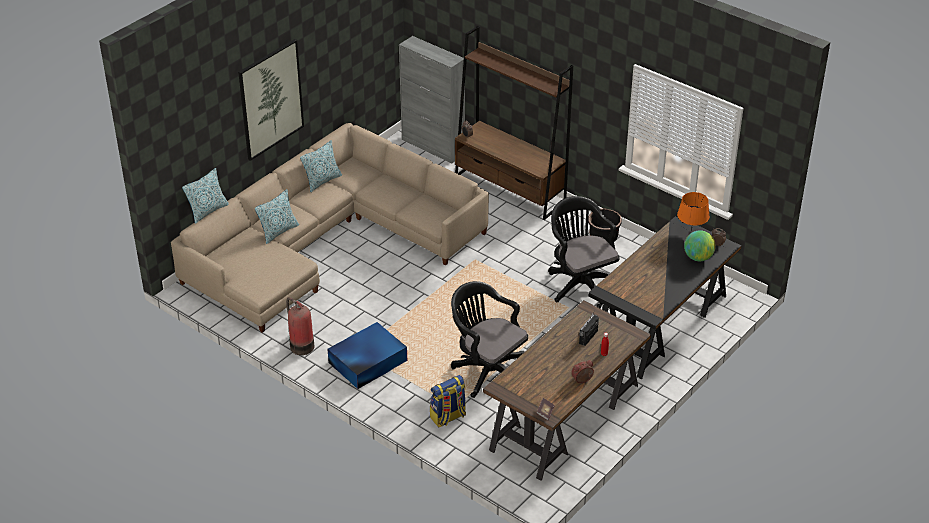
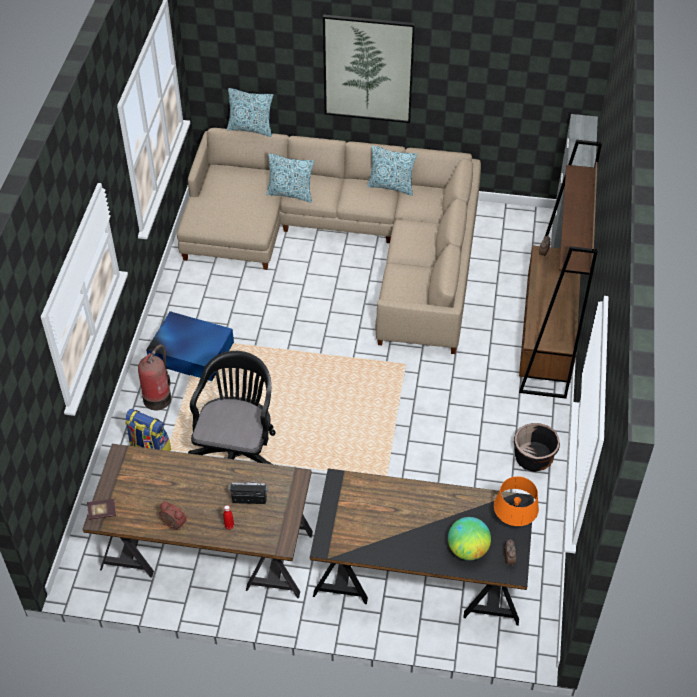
camera: 60 degrees right, 10 degrees up
fire extinguisher [286,297,314,355] -> fire extinguisher moved to [138,344,171,410]
black office chair [548,196,620,308] -> none

